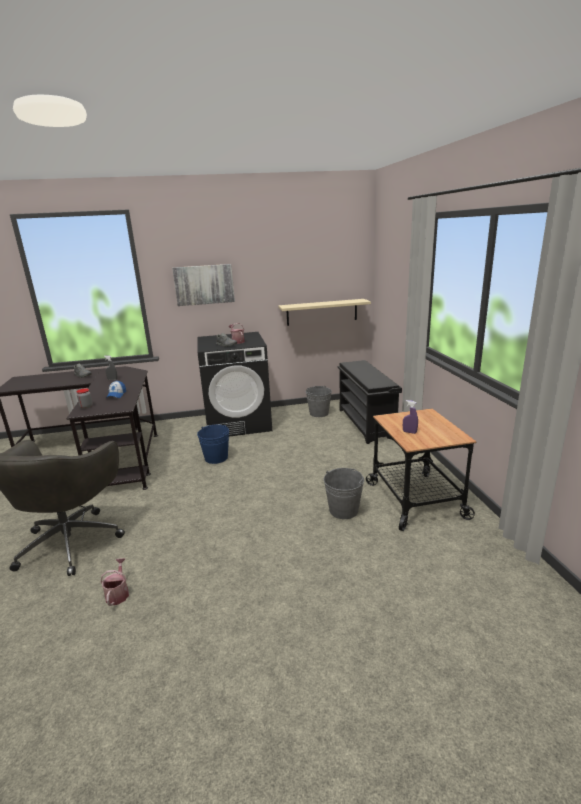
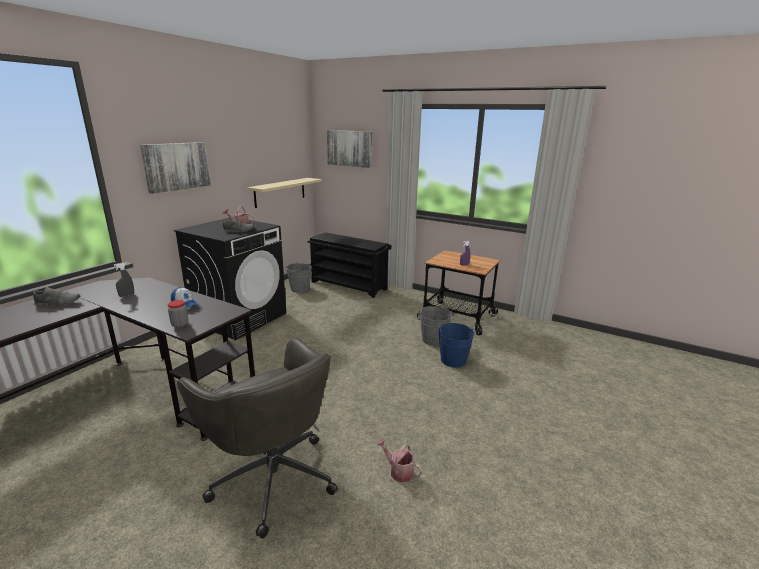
camera: 50 degrees left, 0 degrees up
blue bucket [197,424,229,464] -> blue bucket moved to [438,323,474,367]
none -> picture [327,130,372,168]

